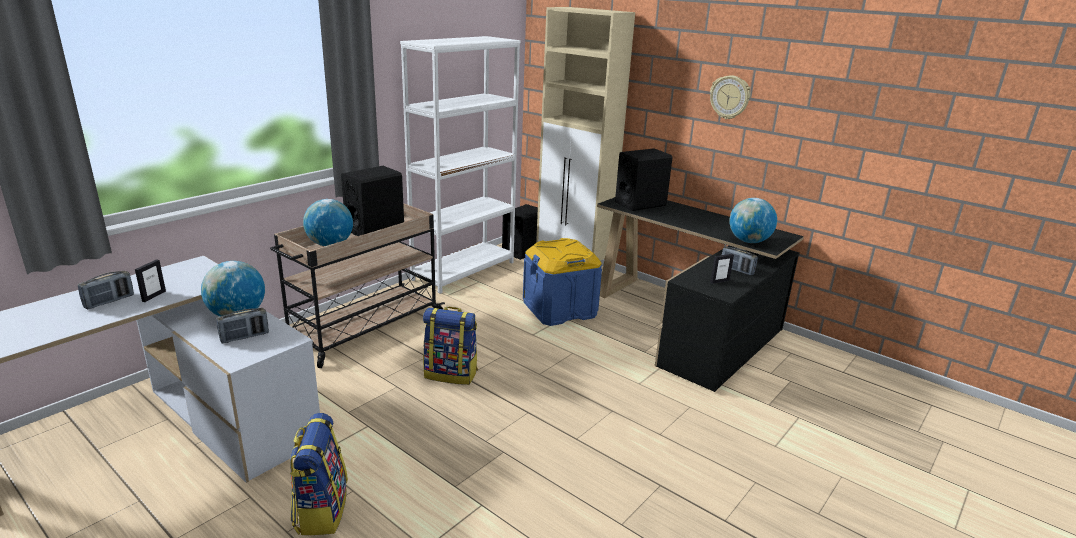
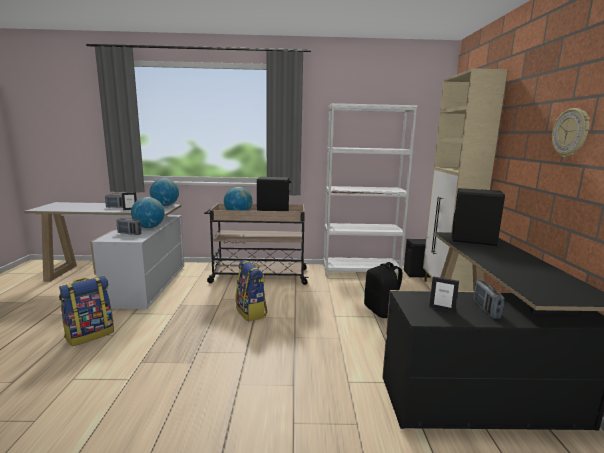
camera: 50 degrees right, 10 degrees down
blue storage box [523,238,602,326] -> black backpack [364,262,403,318]
globe [729,198,777,243] -> globe moved to [150,178,179,206]

